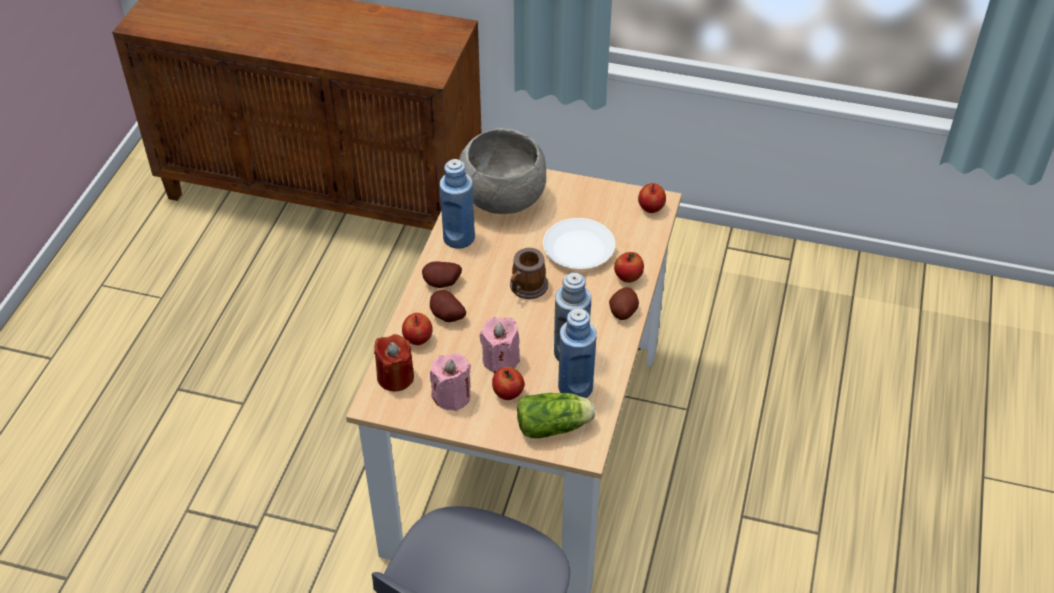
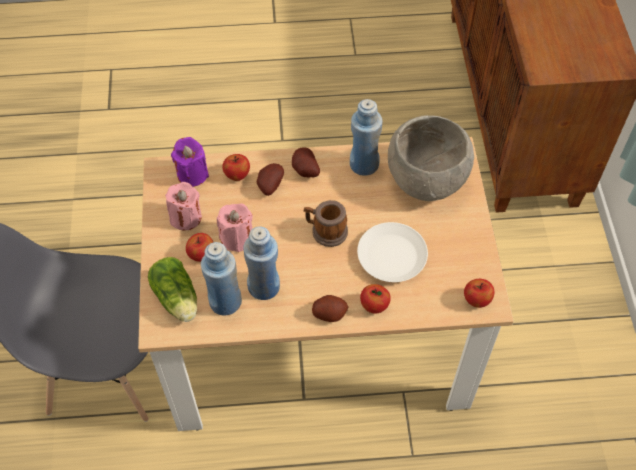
camera: 70 degrees right, 10 degrees up
red candle [374,334,414,391] -> purple candle [171,137,209,187]

